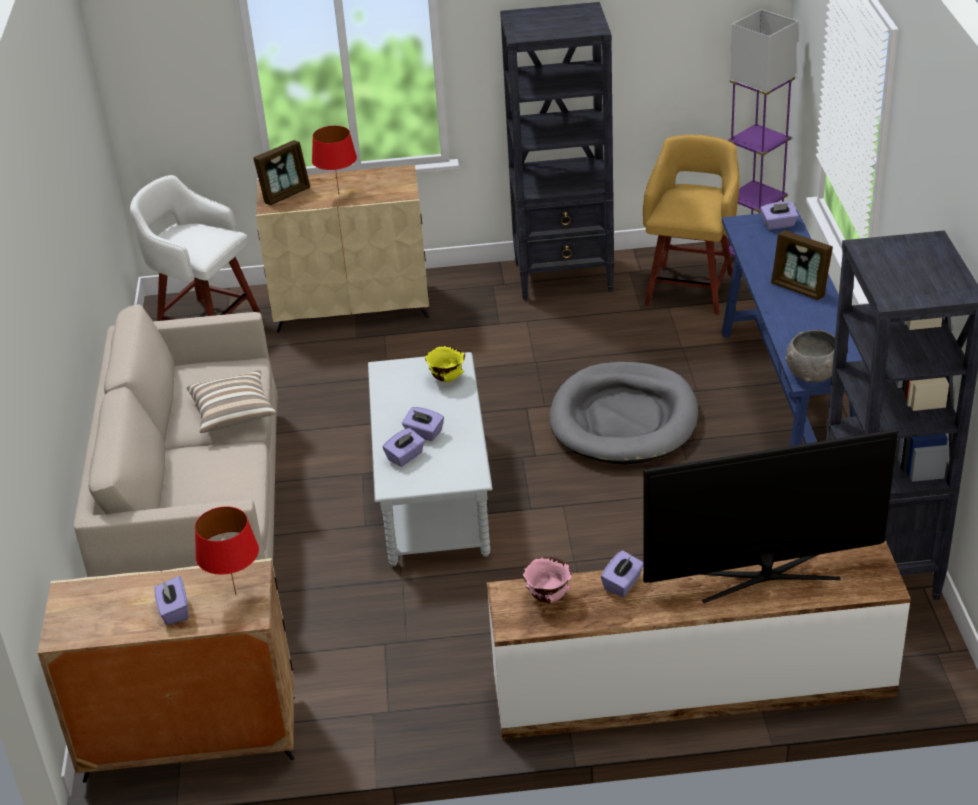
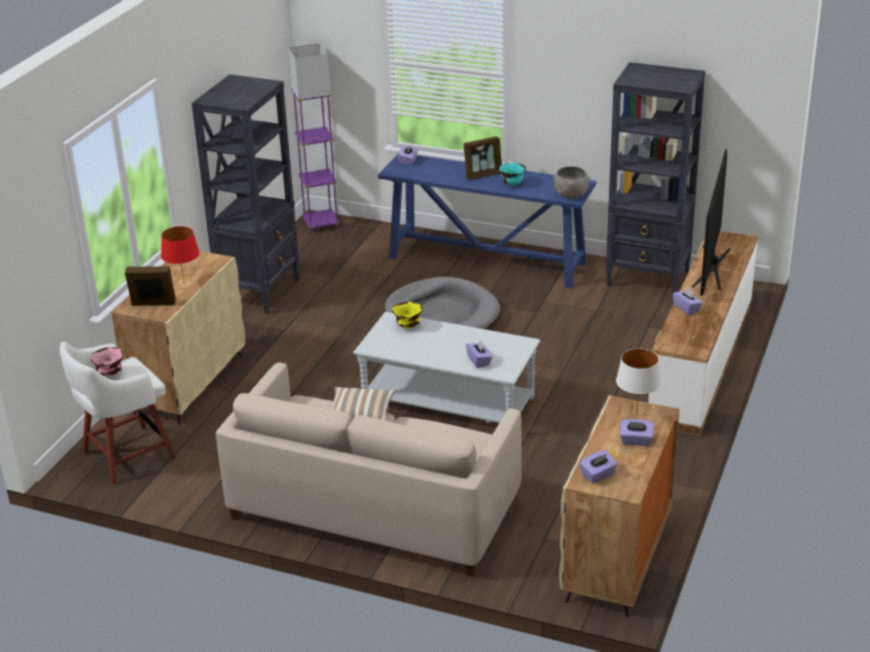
camera: 65 degrees left, 5 degrees down
red table lamp [195,506,259,595] -> white table lamp [616,348,661,415]
picture frame [253,140,310,205] -> picture frame turned 75 degrees counterclockwise [125,266,176,306]
purple tissue box [402,407,444,441] -> purple tissue box moved to [579,450,618,483]
pink bowl [523,557,572,604] -> pink bowl moved to [91,347,123,376]
yellow stool [643,135,740,315] -> none
none -> turquoise bowl [499,163,526,186]

